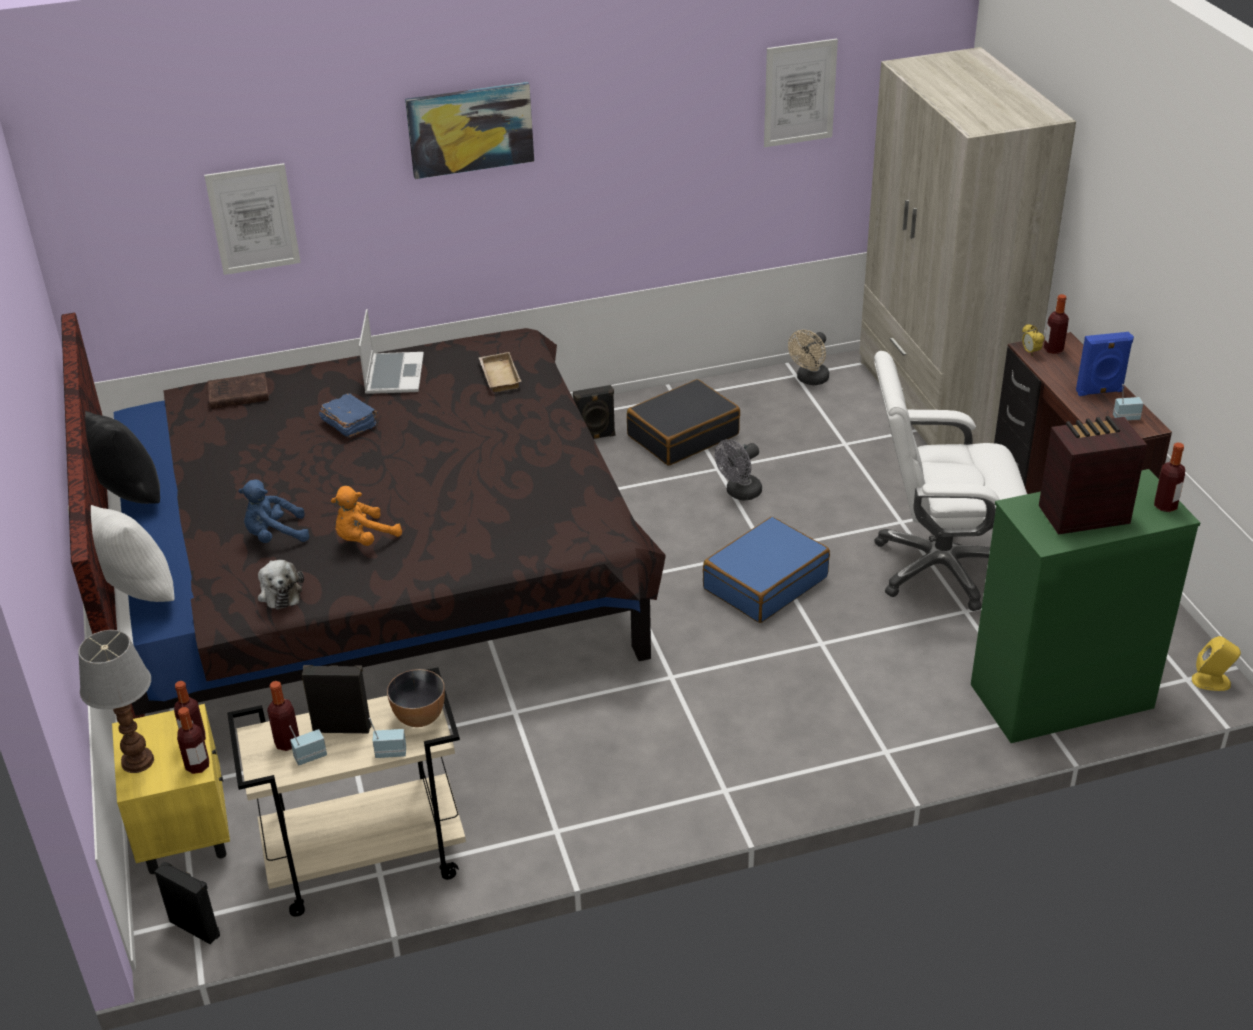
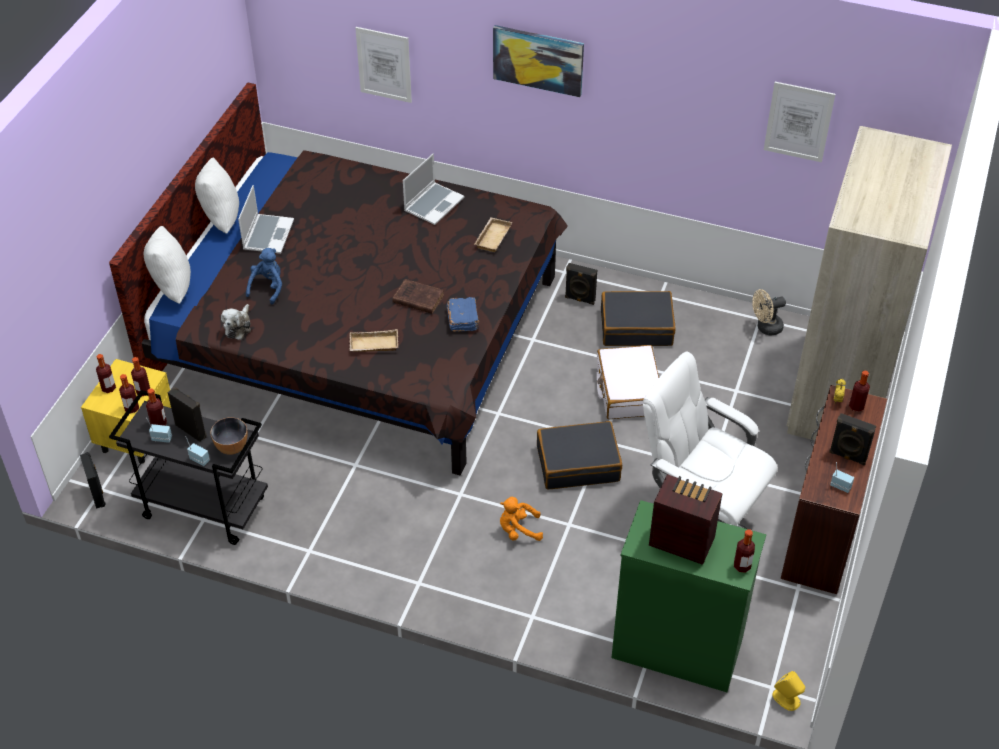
camera: 35 degrees right, 10 degrees up
table lamp [78,630,154,773] -> bottle [96,354,116,393]
black pillow [85,411,160,504] -> white pillow [195,157,239,234]
brown book [208,373,269,409] -> brown book moved to [392,279,444,314]
beige cart [227,667,466,917] -> black cart [109,390,268,545]
blue plush toy [238,480,309,543] -> blue plush toy turned 90 degrees clockwise [246,248,282,304]
blue book [319,393,378,438] -> blue book moved to [447,297,479,332]
orange plush toy [331,486,402,546] -> orange plush toy moved to [500,497,543,541]
blue suitcase [703,517,830,623] -> black suitcase [537,421,622,489]
grey fan [715,439,762,500] -> white suitcase [597,345,659,419]
blue speaker [1076,332,1134,396] -> black speaker [829,413,876,465]
none -> laptop [238,185,294,254]
none -> beige tray [350,329,398,352]

